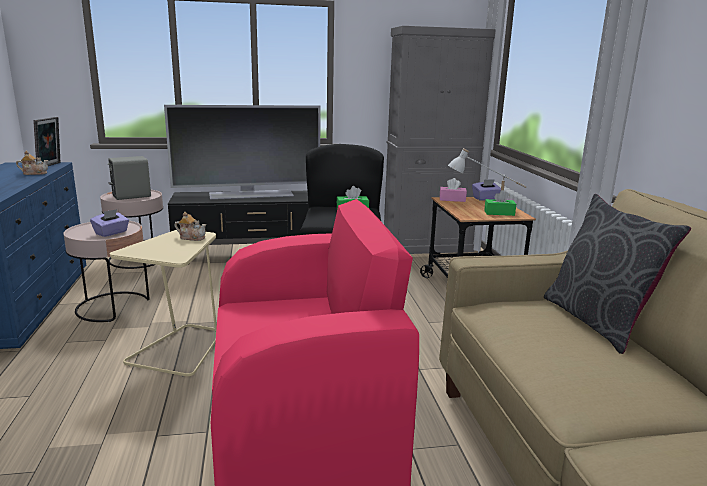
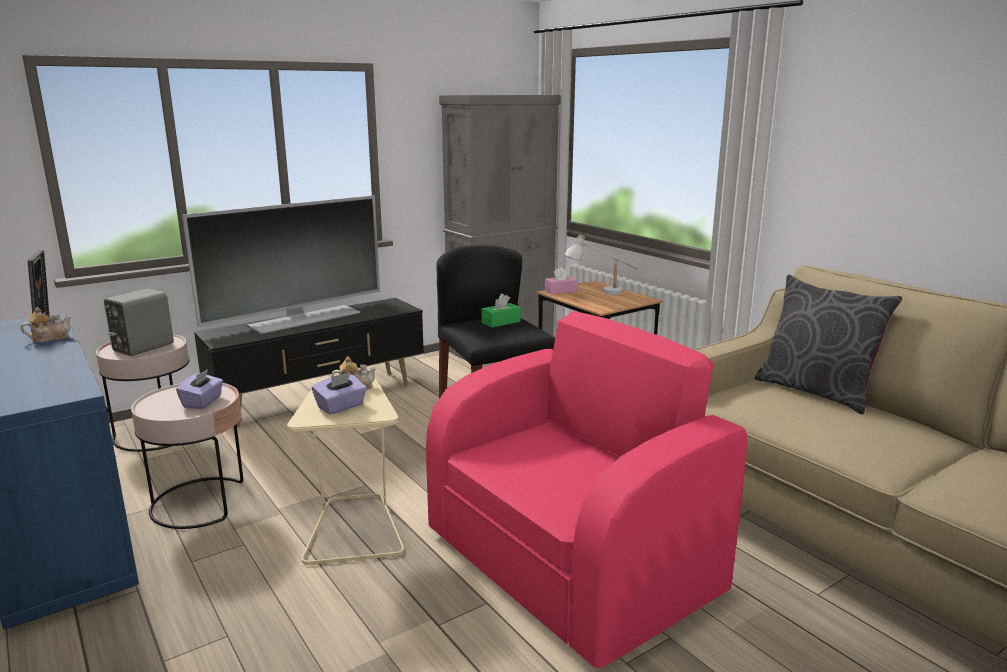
camera: 25 degrees left, 0 degrees up
purple tissue box [472,179,501,201] -> purple tissue box moved to [312,372,367,415]
green tissue box [484,190,516,216] -> none

